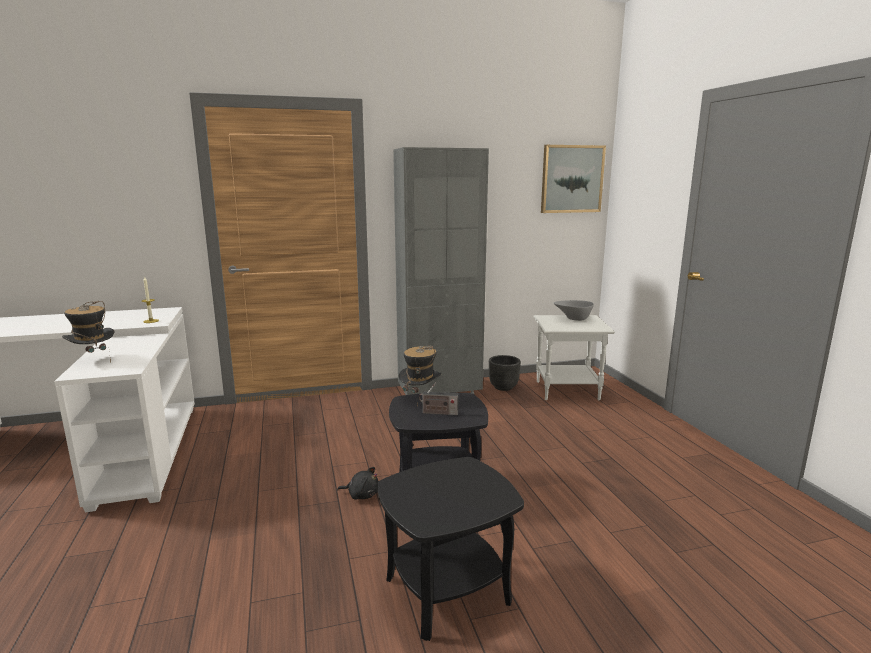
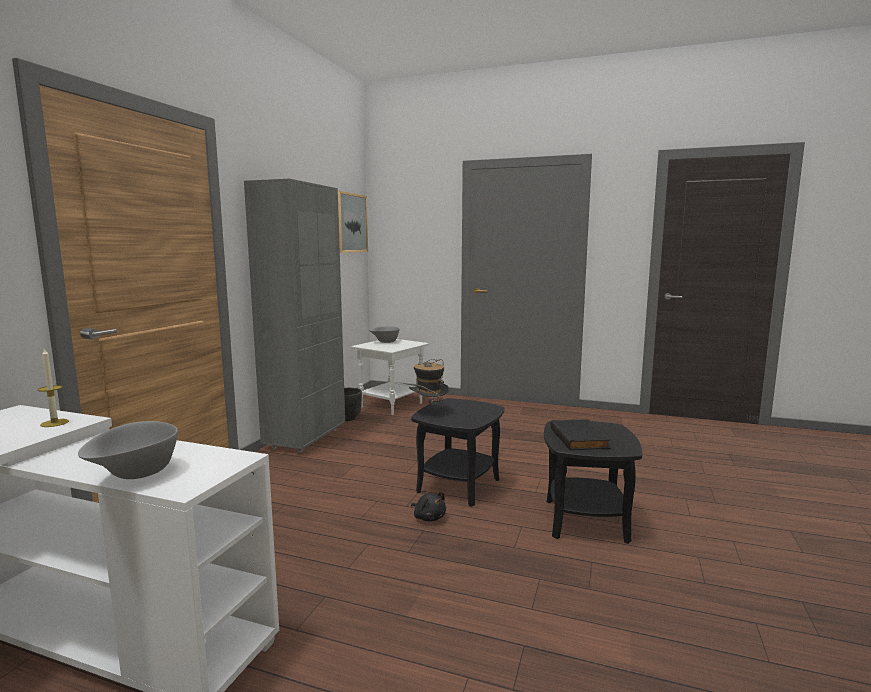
camera: 55 degrees left, 5 degrees down
hat [62,301,114,363] -> grey bowl [78,421,178,479]
black plush toy [337,467,378,500] -> black plush toy turned 90 degrees clockwise [411,492,446,521]
radio [419,382,459,416] -> none
none -> black book [550,419,611,450]

